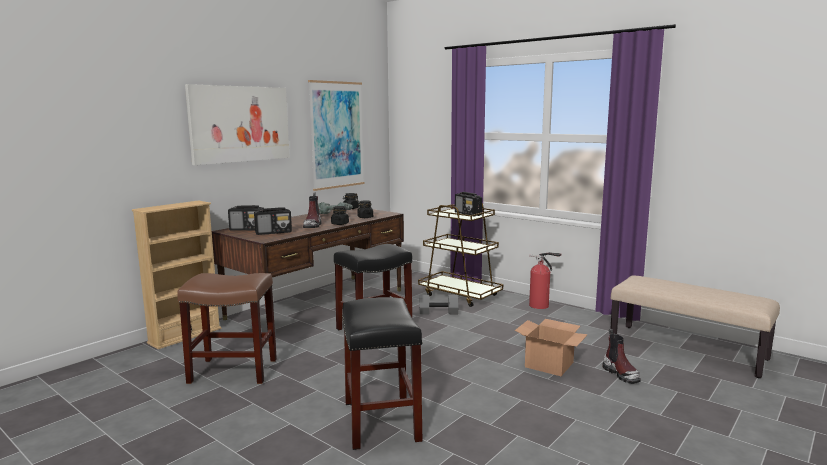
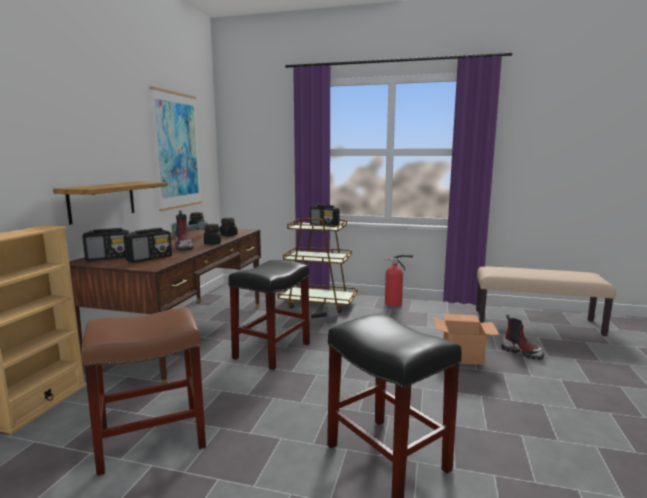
camera: 25 degrees left, 0 degrees up
picture [185,84,290,165] -> none
none -> shelf [53,182,168,225]

